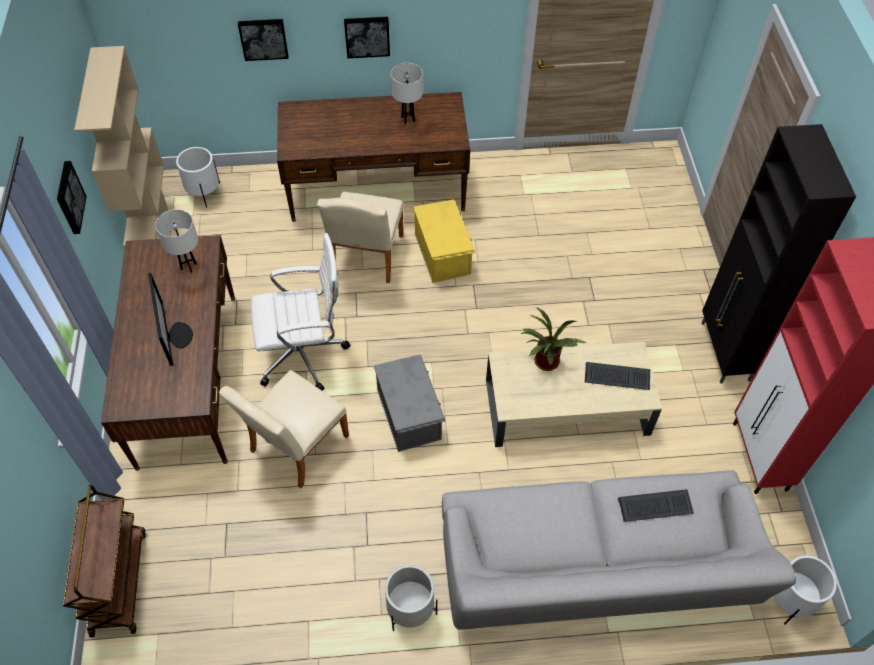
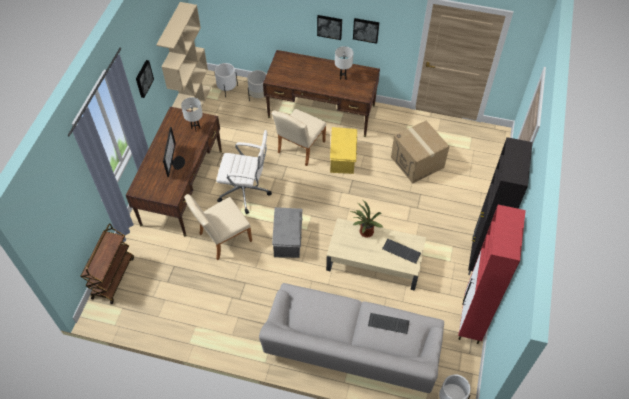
camera: 20 degrees right, 0 degrees up
picture [238,19,288,61] -> picture moved to [353,18,379,44]
white planter [385,565,437,631] -> white planter moved to [247,70,266,101]
none -> cardboard box [391,121,450,184]

